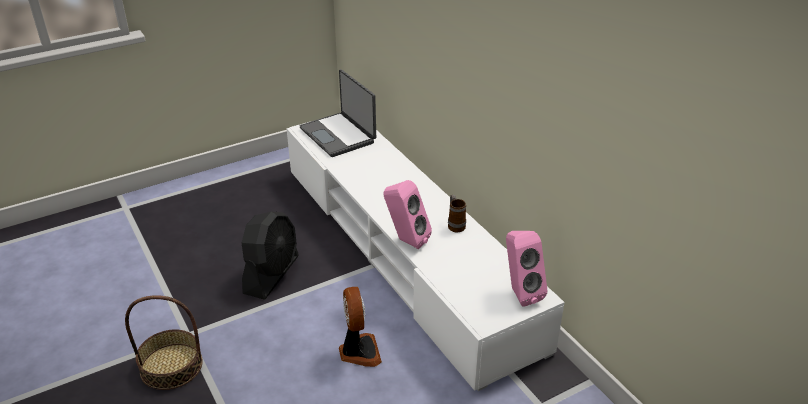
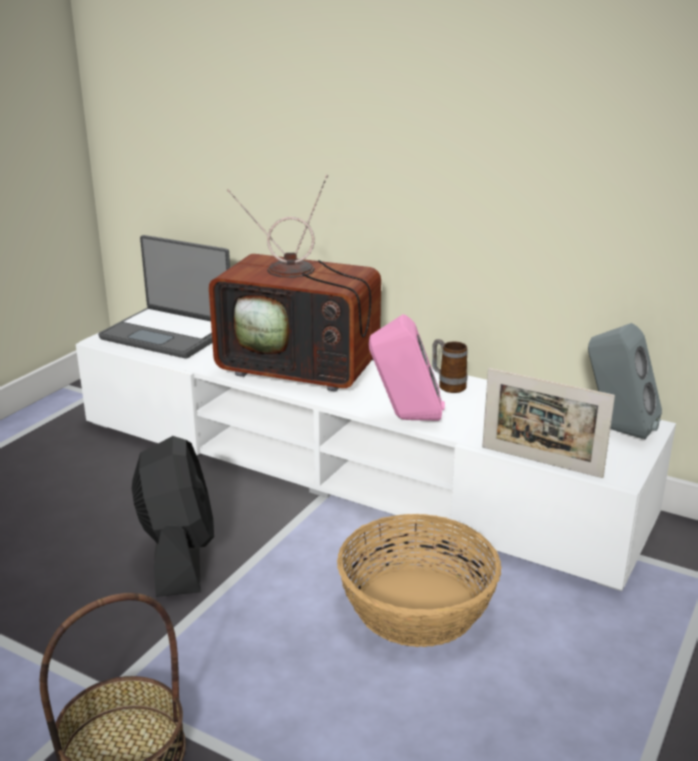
camera: 30 degrees left, 10 degrees down
fan [339,287,382,367] -> basket [337,514,502,647]
pink speaker [506,231,548,307] -> grey speaker [588,323,662,439]
none -> television [209,175,381,392]
none -> picture frame [482,368,615,478]

